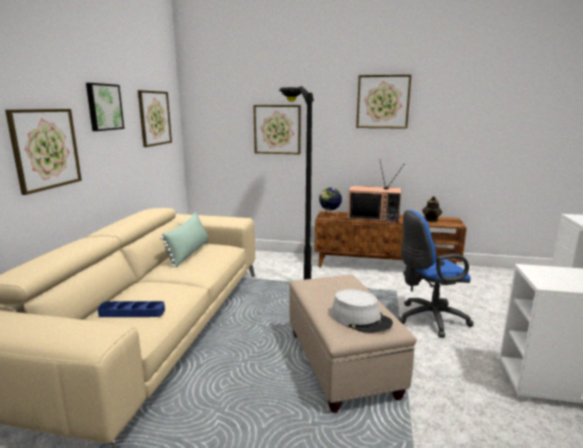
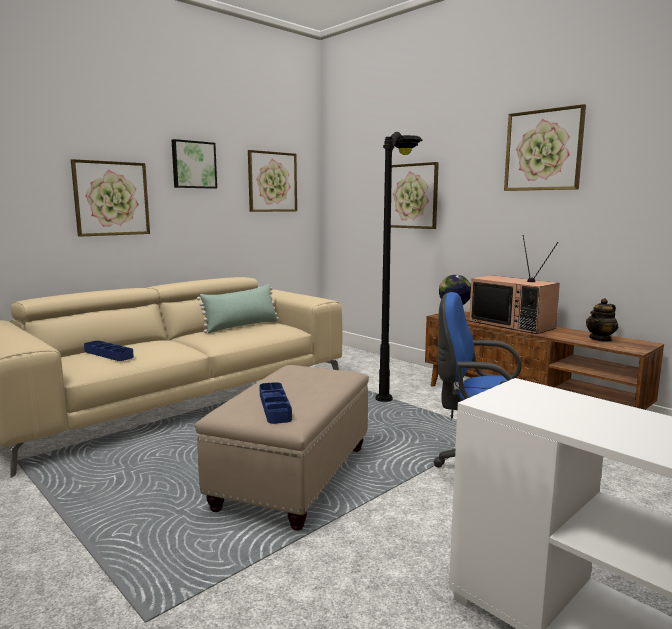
camera: 35 degrees right, 5 degrees down
grey hat [331,289,393,333] -> blue tray [259,382,292,424]

